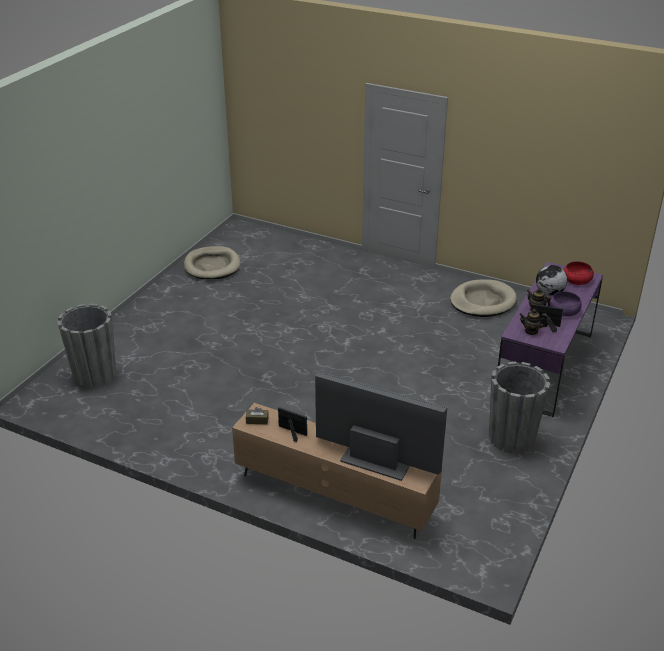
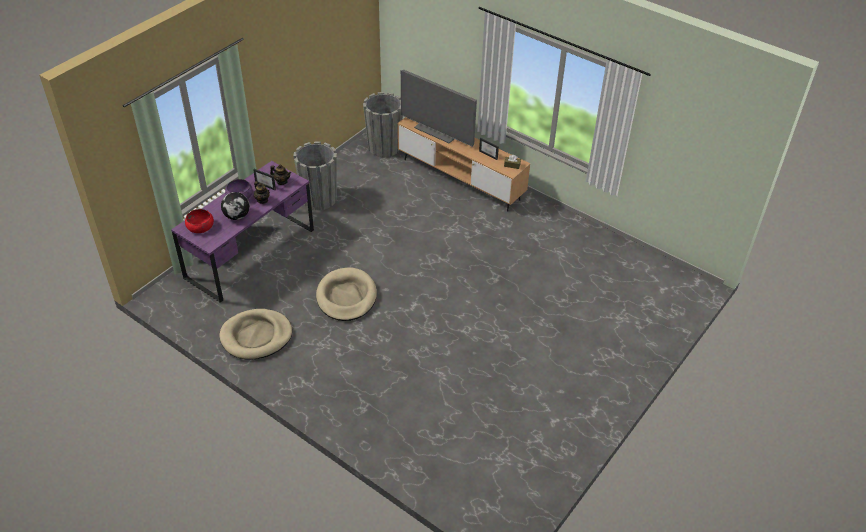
camera: 170 degrees left, 10 degrees up
grey planter [57,303,116,388] -> grey planter moved to [363,92,403,157]
beige dog bed [184,246,241,279] -> beige dog bed moved to [316,268,377,321]

